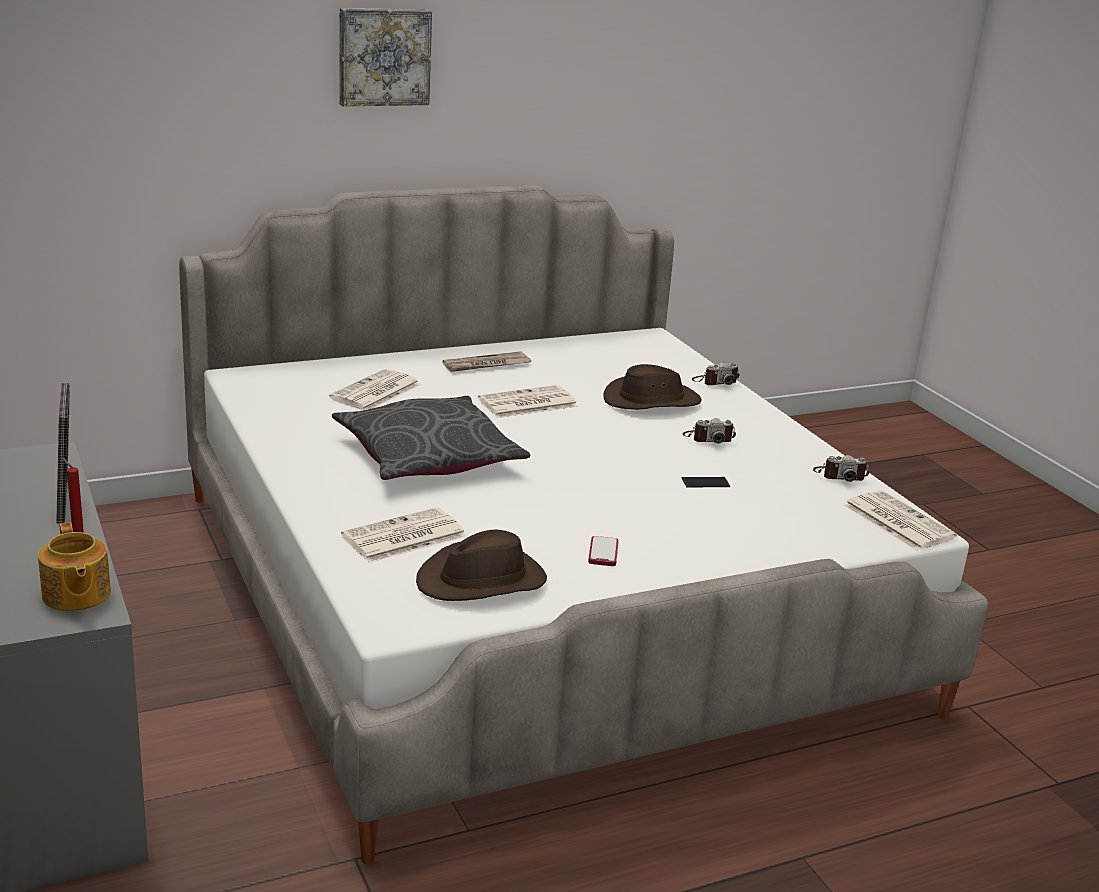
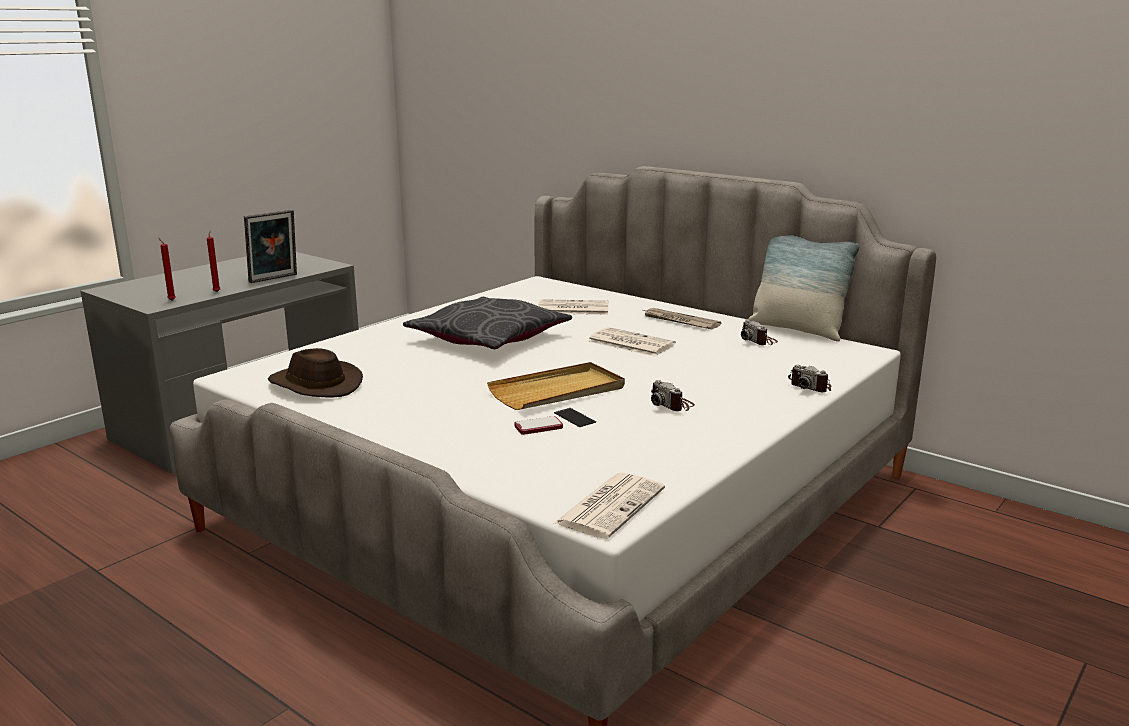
camera: 65 degrees right, 5 degrees down
teapot [38,522,111,611] -> red candle [159,238,176,301]
picture [339,8,432,106] -> none
newspaper [341,508,466,563] -> none
phone [588,536,619,566] -> phone moved to [514,416,563,435]
brown hat [603,364,702,410] -> none
camera [813,455,869,482] -> camera moved to [741,320,778,345]
none -> beige tray [487,362,625,410]
none -> pillow [748,235,859,341]

